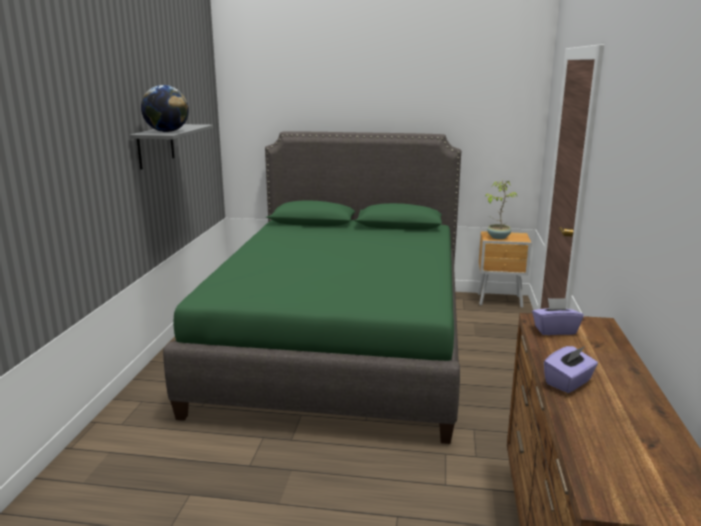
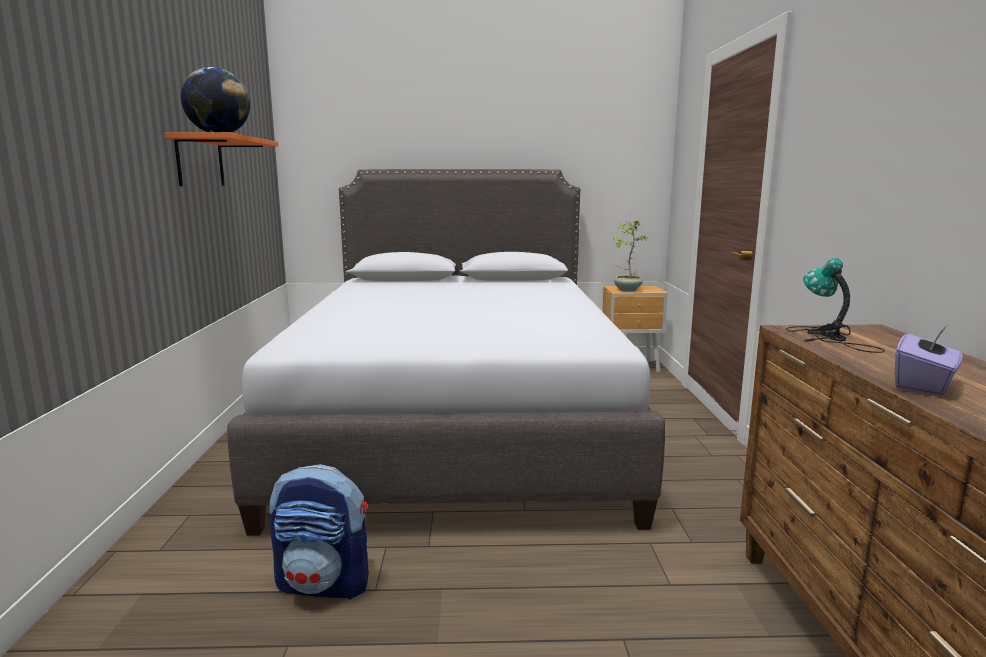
camera: 10 degrees left, 5 degrees down
grey shelf [130,124,214,170] -> orange shelf [164,132,279,186]
green bed [163,132,461,444] -> grey bed [227,169,665,536]
purple tissue box [532,298,584,335] -> table lamp [786,258,885,353]
none -> backpack [269,464,369,600]

